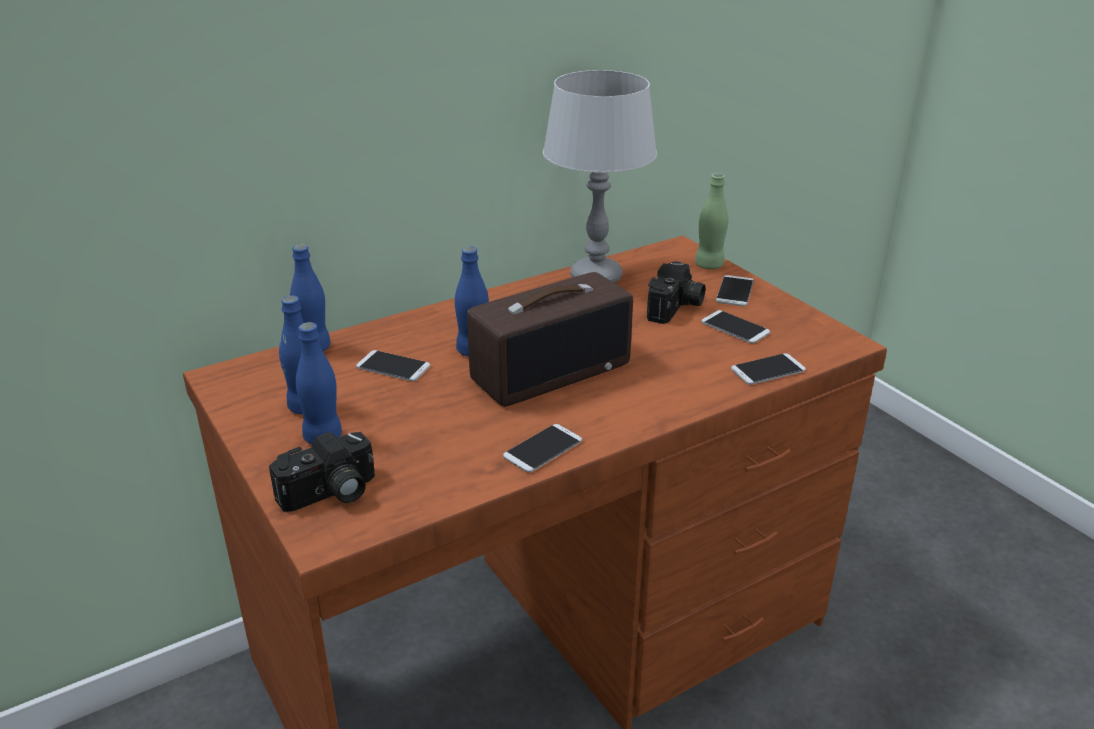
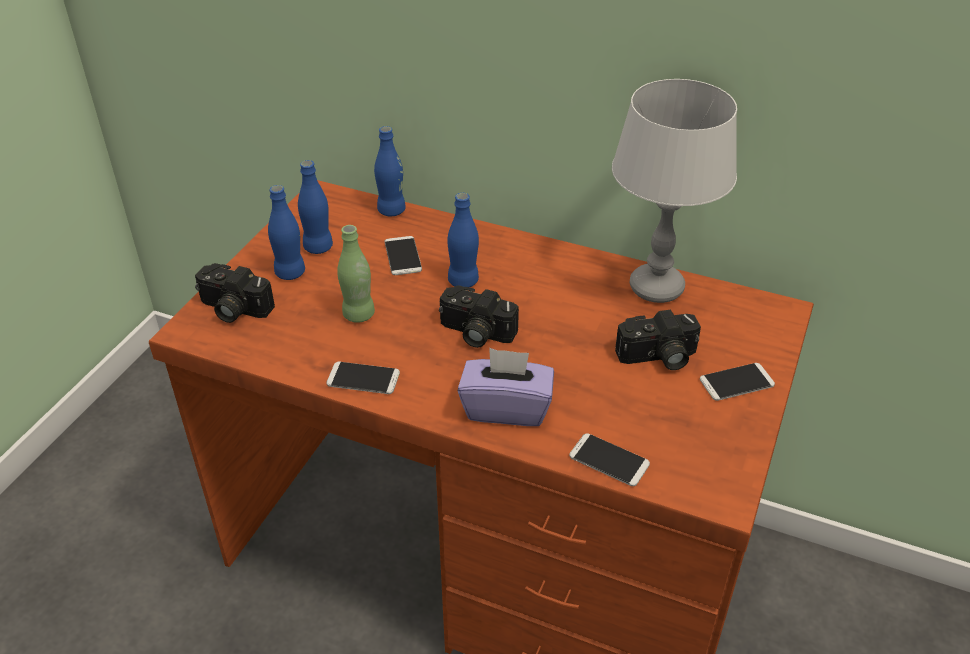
camera: 55 degrees right, 10 degrees up
radio [467,272,633,407] -> camera [439,285,519,348]
green bottle [695,173,728,269] -> green bottle moved to [337,225,375,323]
phone [701,310,770,343] -> none
none -> purple tissue box [458,348,554,426]

